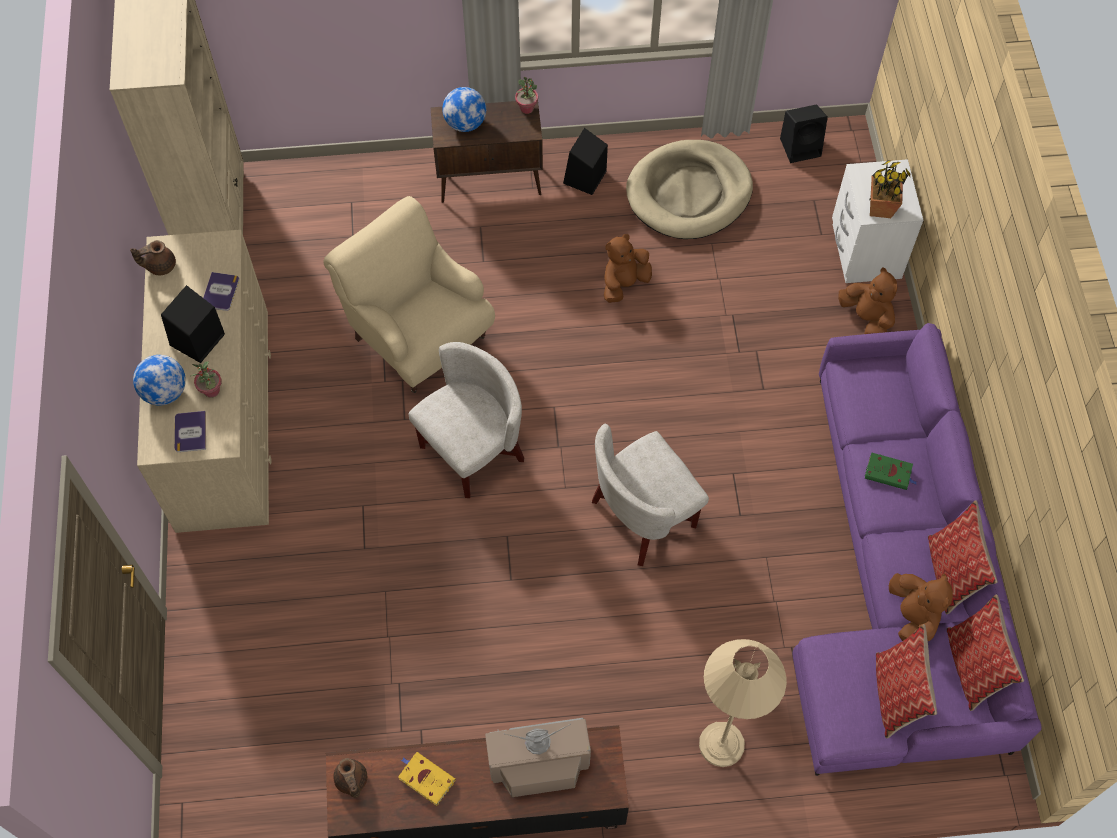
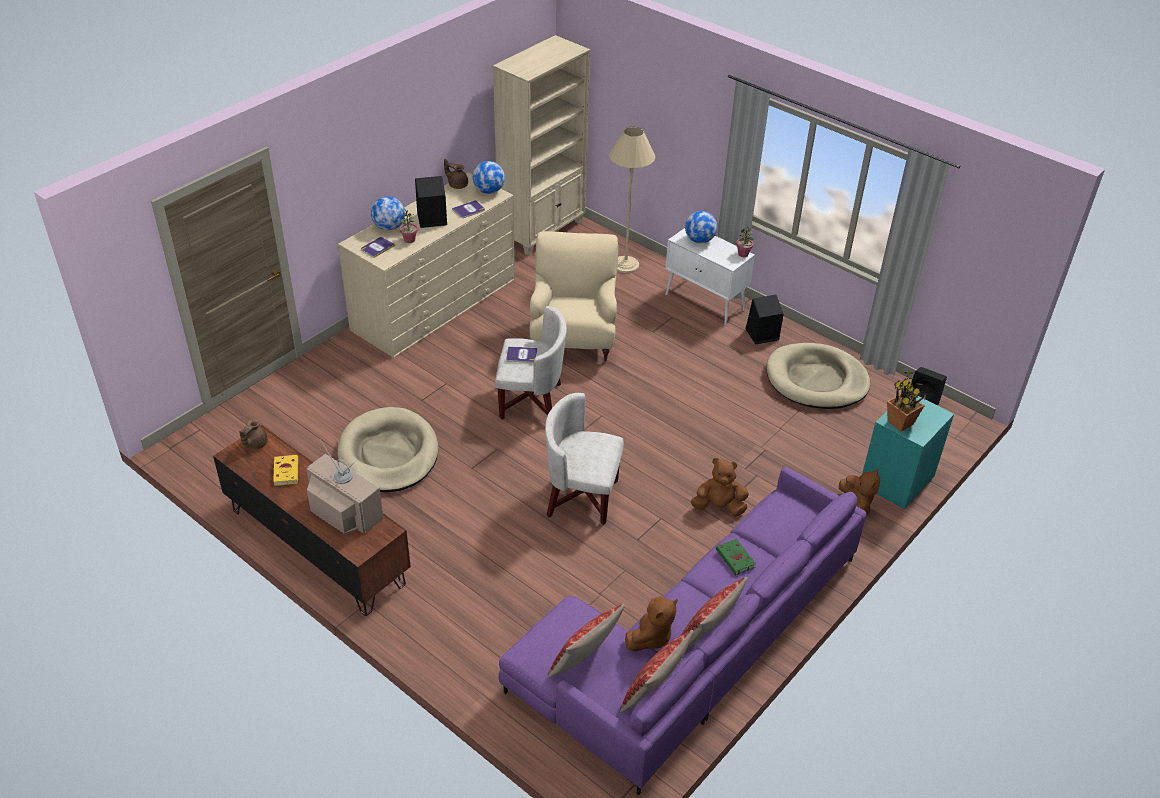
camera: 45 degrees right, 20 degrees down
brown cabinet [431,101,543,203] -> white cabinet [665,228,755,326]
brown plush toy [604,234,652,303] -> brown plush toy moved to [691,458,749,516]
beige floor lamp [699,639,787,767] -> beige floor lamp moved to [609,127,655,273]
white nightstand [832,159,923,283] -> turquoise nightstand [862,392,954,509]
none -> beige dog bed [338,407,438,492]
none -> globe [473,161,505,194]
none -> book [506,346,538,363]

